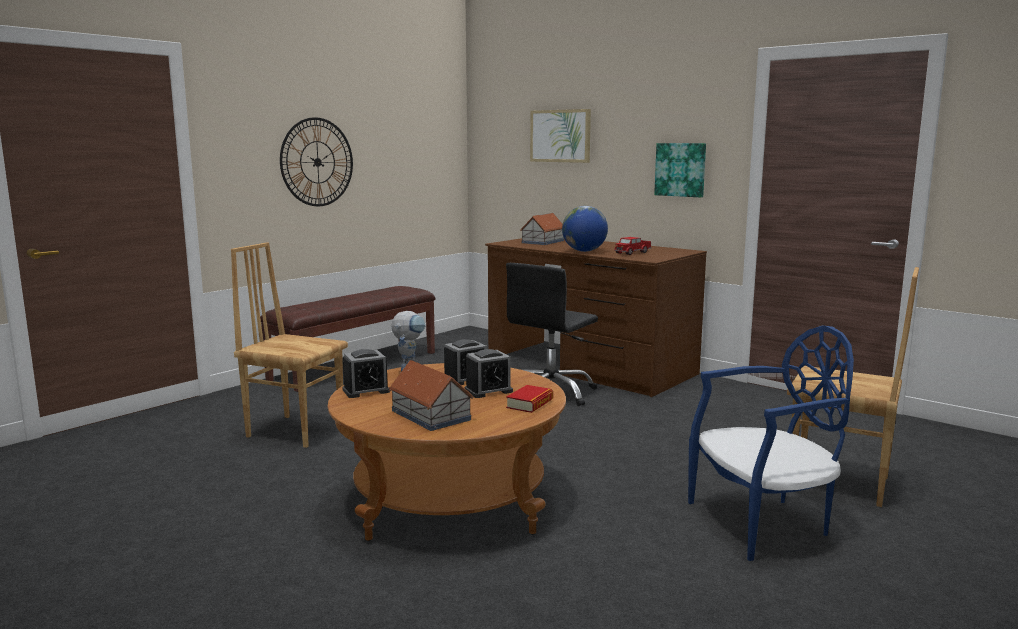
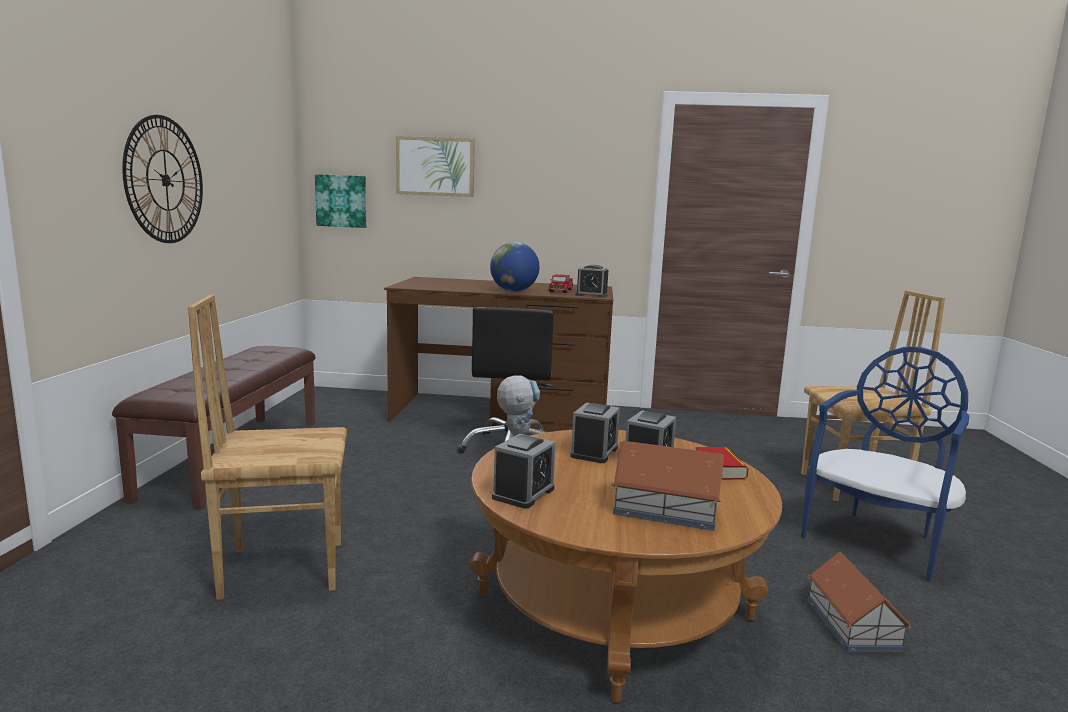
camera: 35 degrees left, 0 degrees up
toy house [520,213,564,245] -> toy house moved to [808,552,911,652]
picture [654,143,706,197] -> picture moved to [315,174,366,228]
none -> alarm clock [575,265,608,298]

